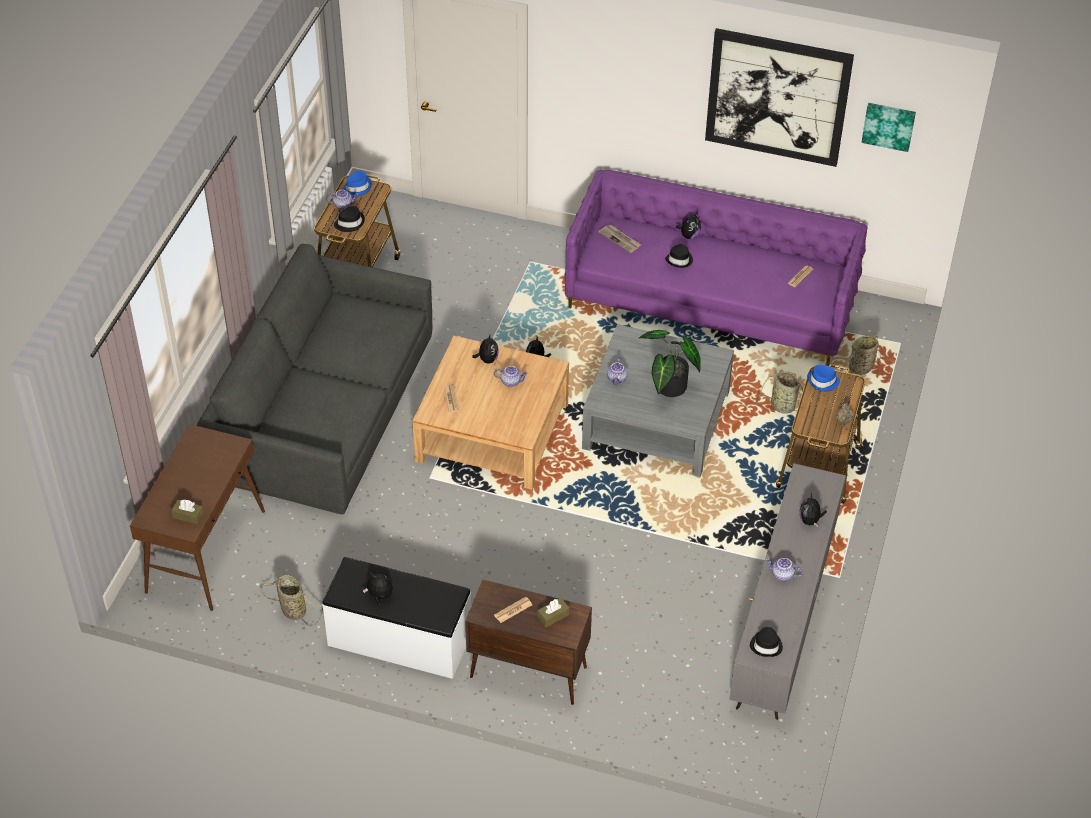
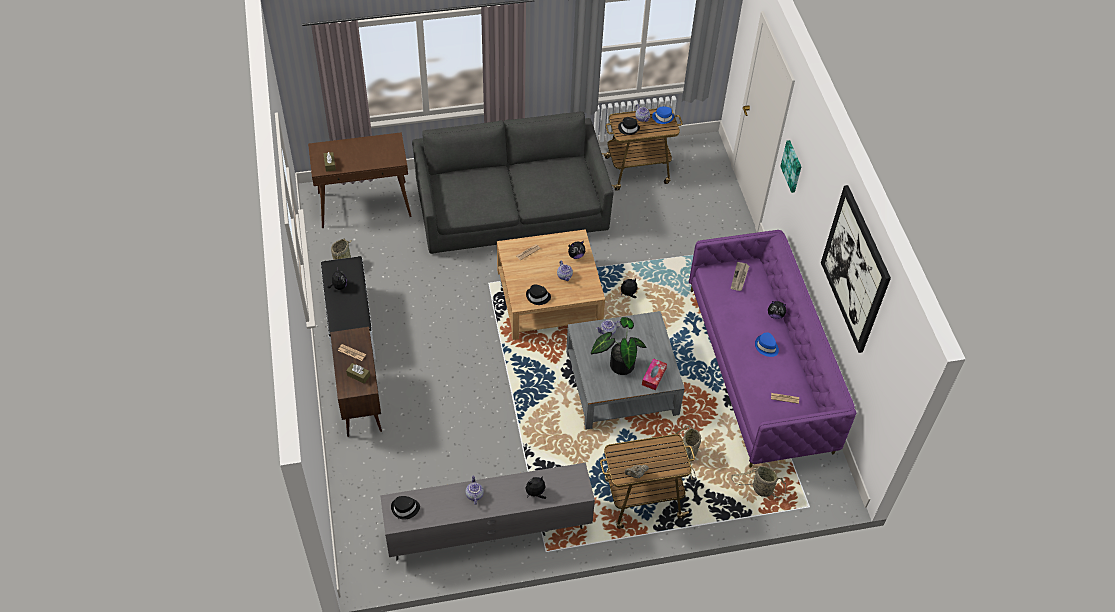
camera: 60 degrees right, 5 degrees up
black hat [665,244,693,268] -> black hat moved to [526,285,551,305]
blue hat [807,365,840,391] -> blue hat moved to [755,332,779,357]
picture [861,103,916,152] -> picture moved to [780,140,801,193]
none -> tissue box [642,358,667,391]

